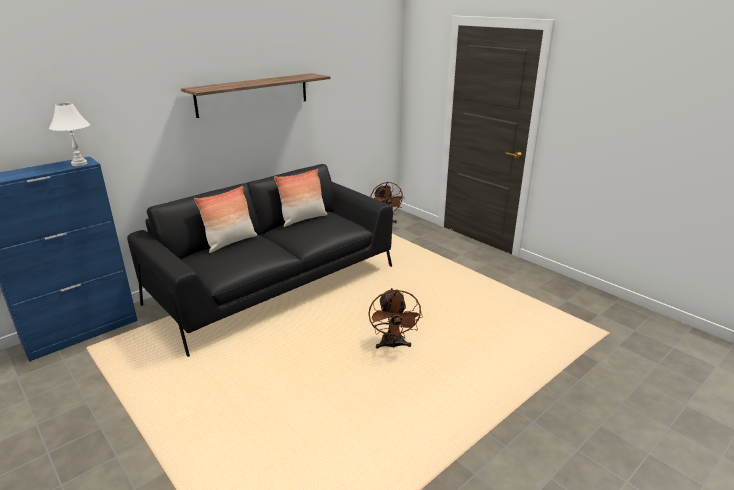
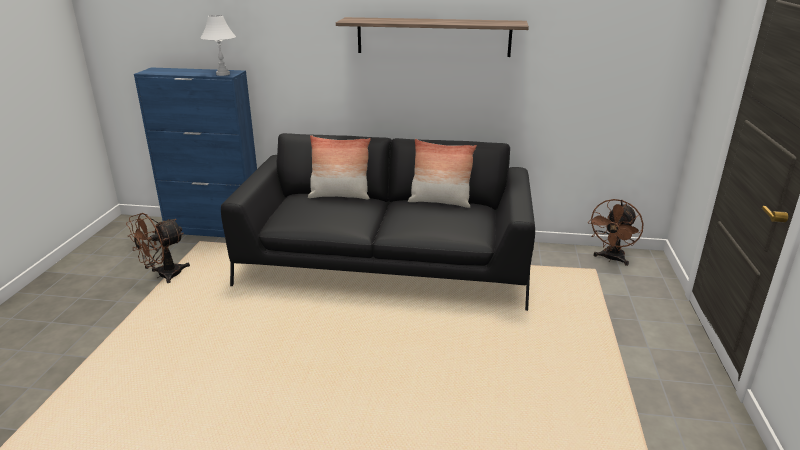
camera: 50 degrees right, 0 degrees up
brown fan [369,288,423,349] -> brown fan moved to [126,213,190,283]

